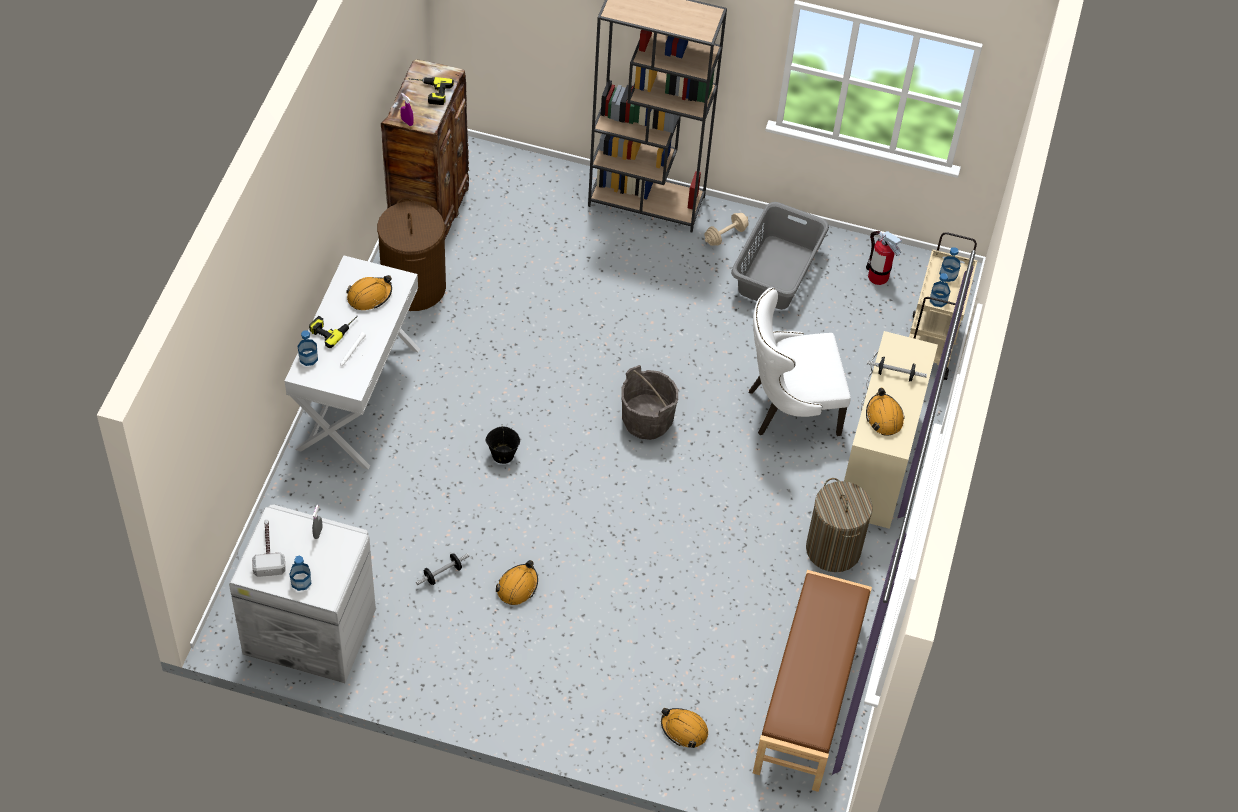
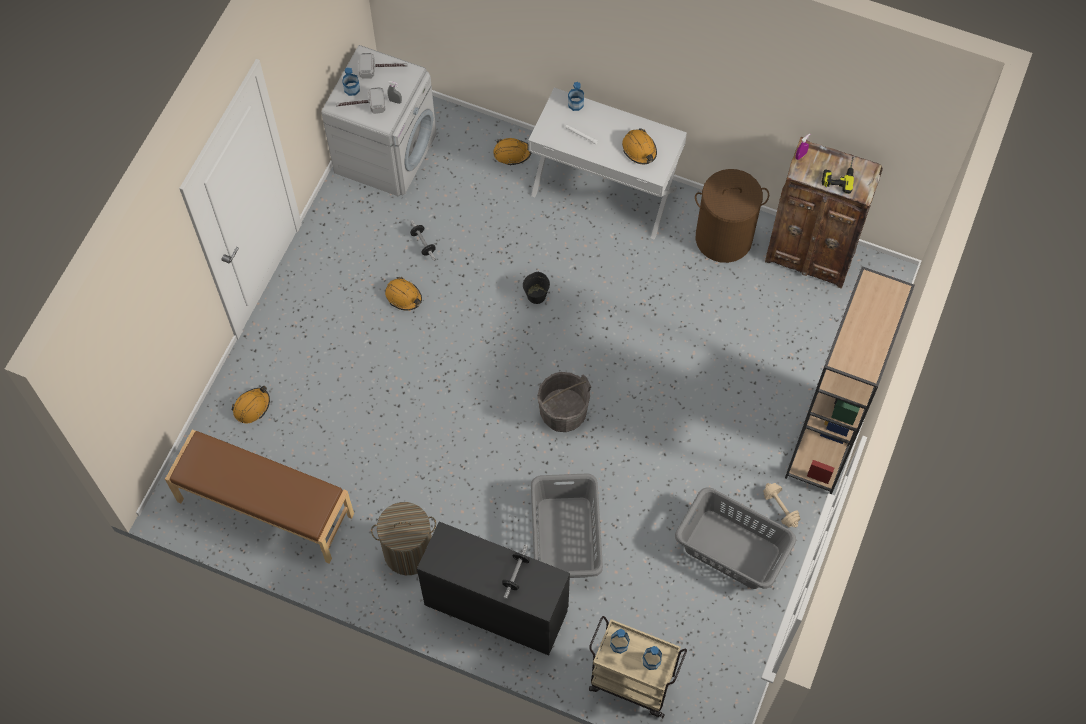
camera: 100 degrees right, 10 degrees up
power drill [309,316,358,348] -> none
white chair [749,287,851,436] -> grey laundry basket [531,473,603,578]
beige desk [844,331,938,529] -> black desk [417,521,570,655]
fire extinguisher [866,231,902,285] -> none
orange hard hat [866,388,905,436] -> orange hard hat moved to [493,138,531,166]
none -> hammer [336,87,386,114]

